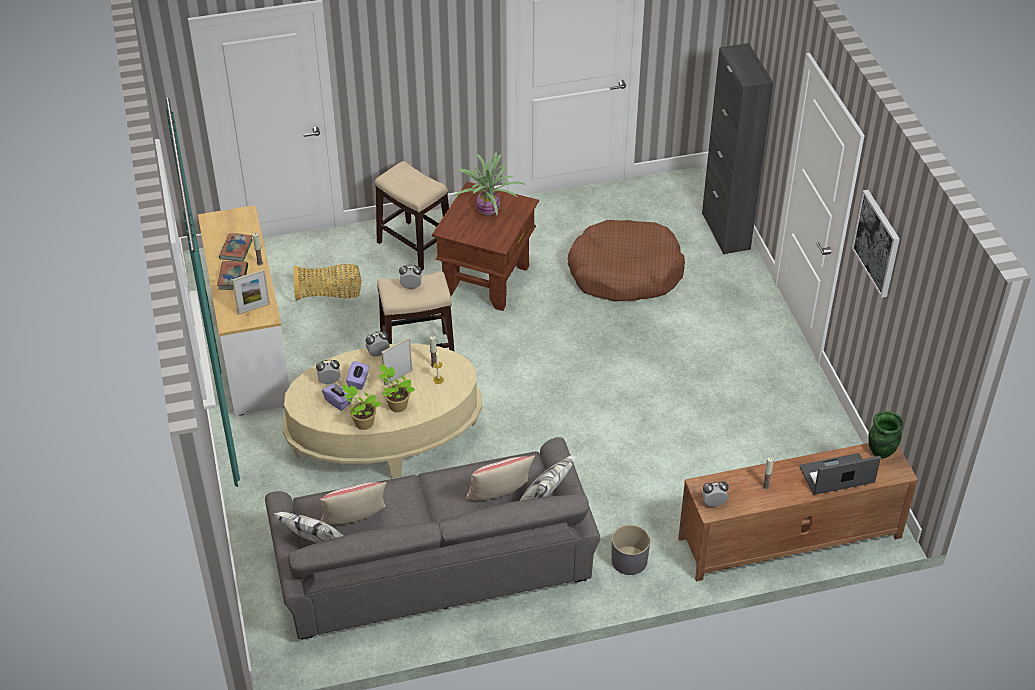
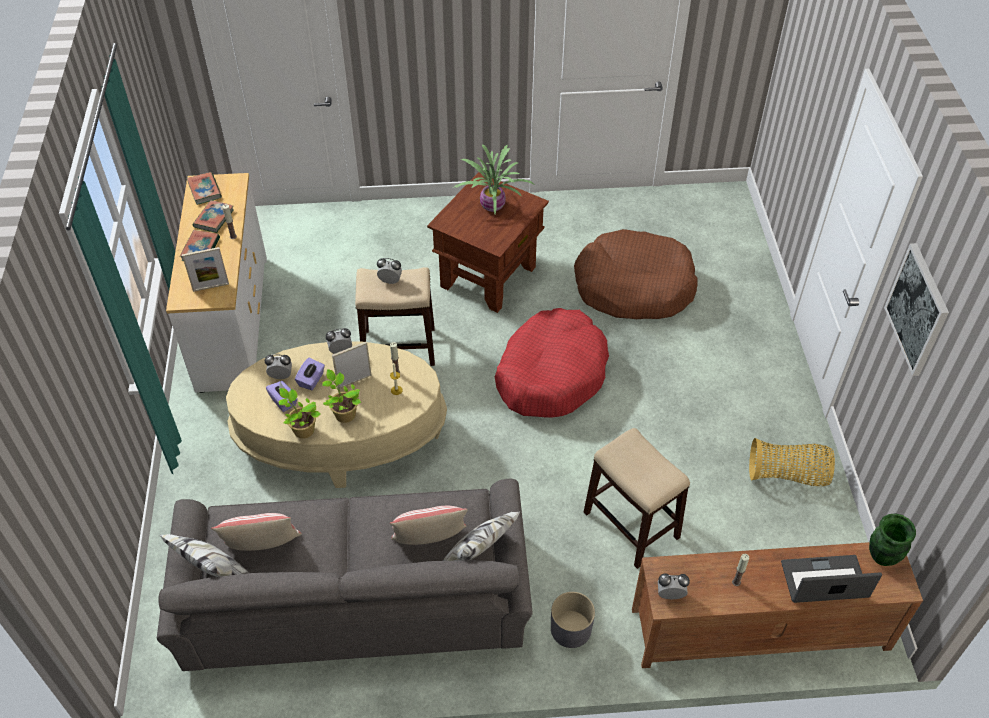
camera: 10 degrees right, 5 degrees up
basket [293,264,362,301] -> basket moved to [749,438,835,486]
stool [375,161,449,270] -> stool moved to [584,428,690,569]
black cabinet [702,43,773,254] -> none
none -> book [187,172,222,205]
none -> red dog bed [495,308,609,418]

